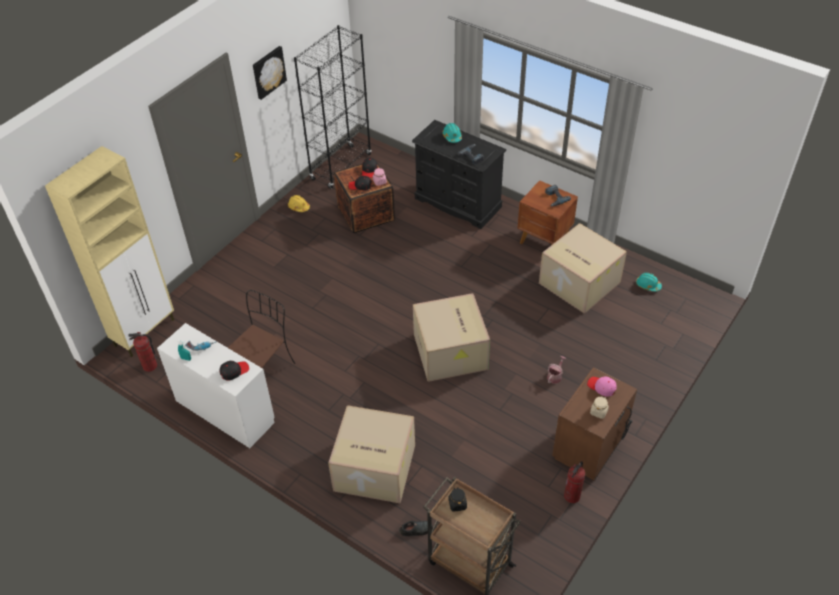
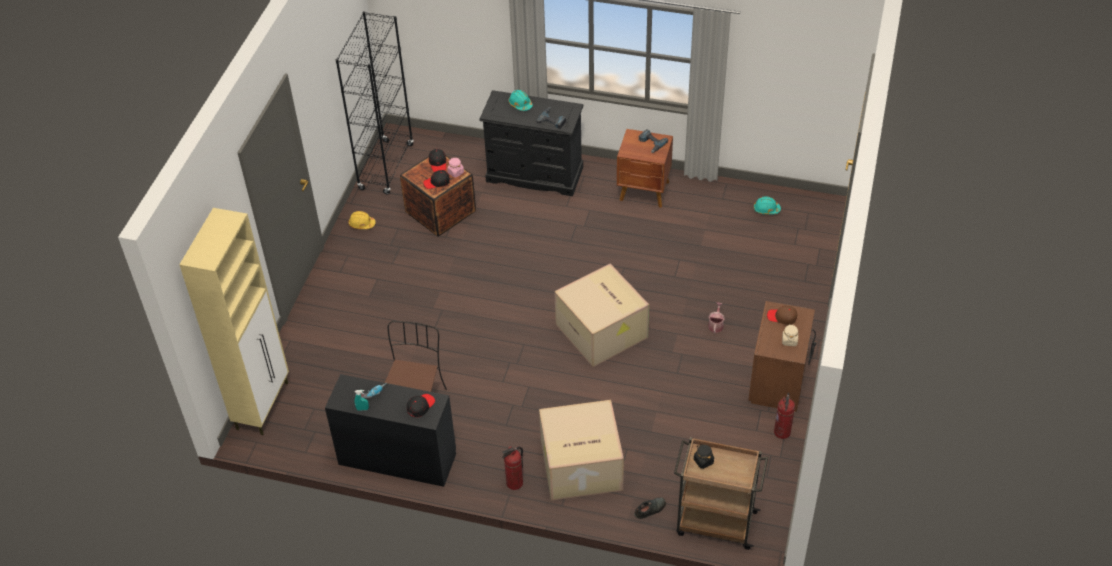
camera: 20 degrees left, 0 degrees up
fire extinguisher [128,332,157,372] -> fire extinguisher moved to [502,446,523,490]
white desk [157,323,275,448] -> black desk [325,374,456,487]
picture [253,46,287,100] -> none
cardboard box [539,223,627,314] -> none
pink cap [587,377,617,397] -> brown cap [767,306,797,325]

